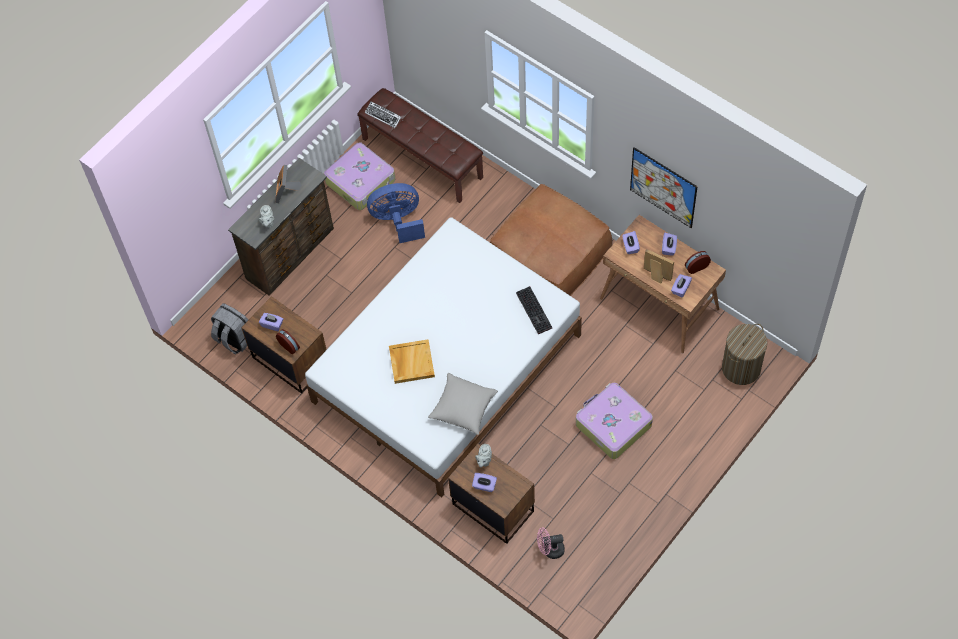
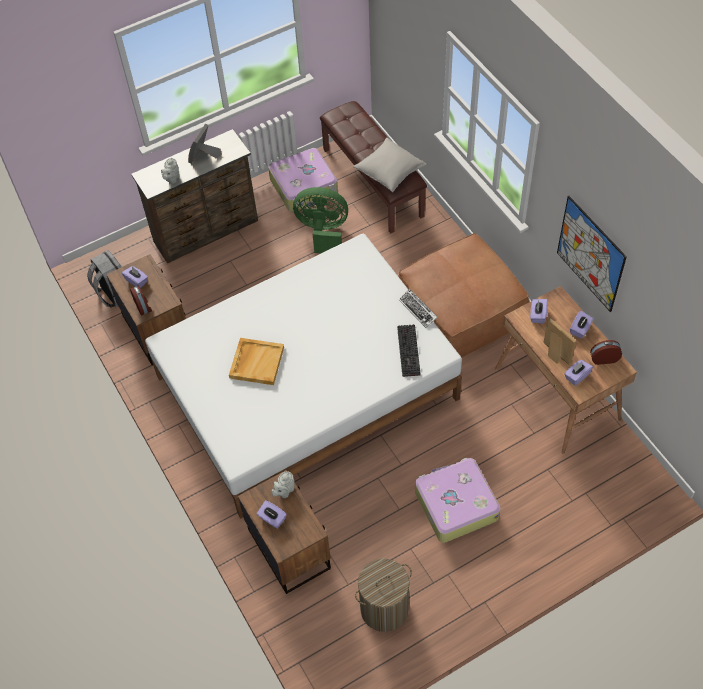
camera: 20 degrees right, 5 degrees down
keyboard [365,101,401,128] -> keyboard moved to [399,289,437,328]
blue fan [367,183,425,243] -> green fan [293,187,348,253]
grey pillow [428,373,498,435] -> grey pillow moved to [353,138,427,192]
pink fan [537,528,565,559] -> none
laundry basket [722,324,767,385] -> laundry basket moved to [355,559,412,632]

